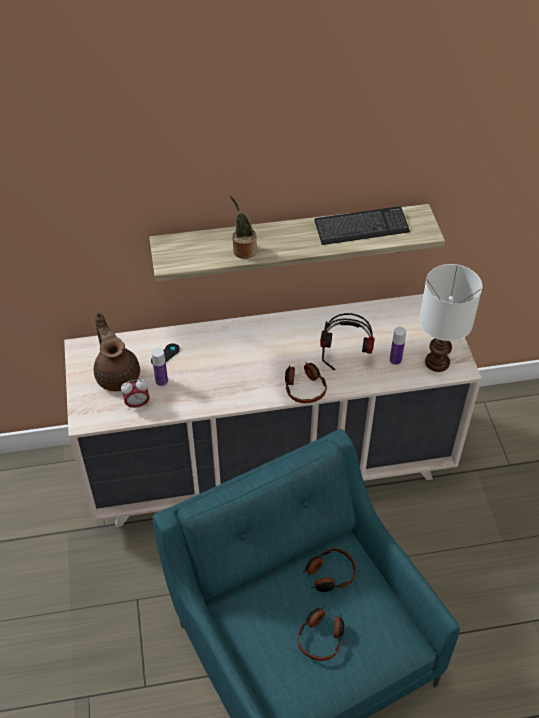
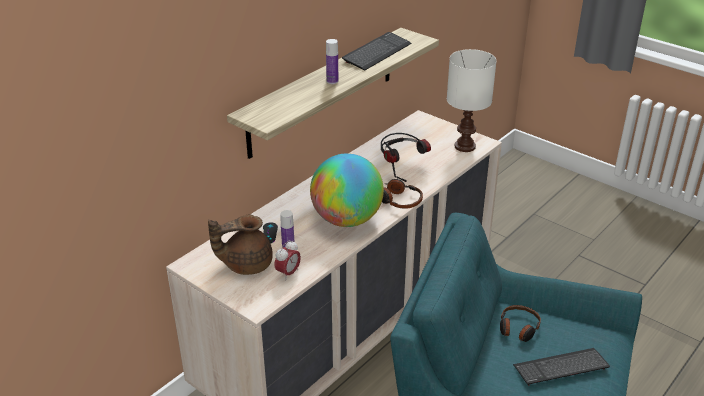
camera: 40 degrees left, 15 degrees down
brown teapot [94,313,140,391] -> brown teapot turned 45 degrees counterclockwise [208,215,273,275]
potted plant [229,195,257,259] -> none
headphones [297,607,344,661] -> keyboard [513,348,610,385]
bottle [390,327,406,365] -> bottle moved to [326,39,338,84]
none -> globe [310,153,384,227]

